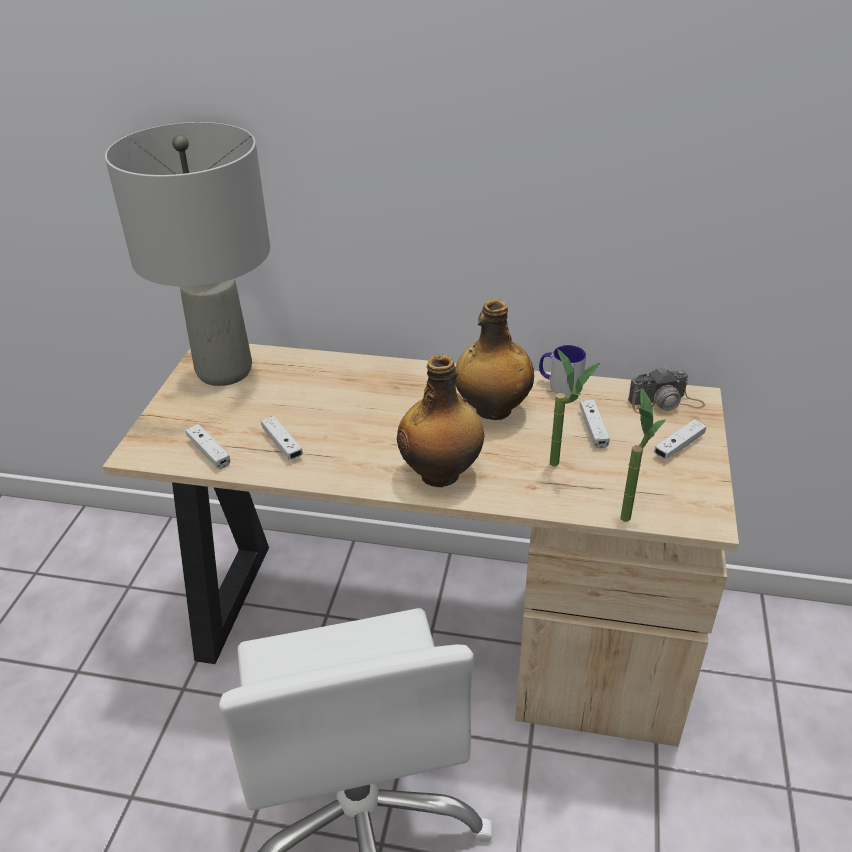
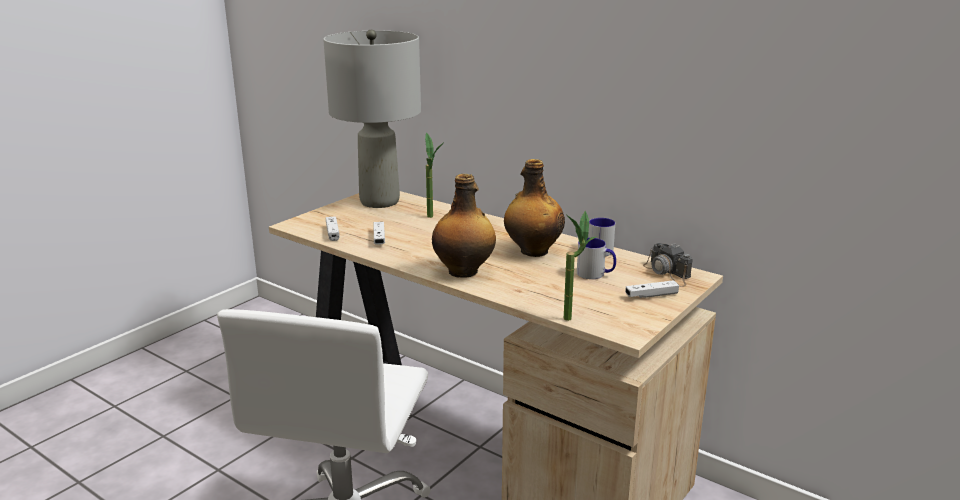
camera: 25 degrees right, 15 degrees down
potted plant [550,349,600,466] -> potted plant moved to [425,132,444,218]
white game controller [580,400,610,448] -> mug [577,238,616,279]
camera [628,367,705,414] -> camera turned 45 degrees clockwise [643,243,693,287]

